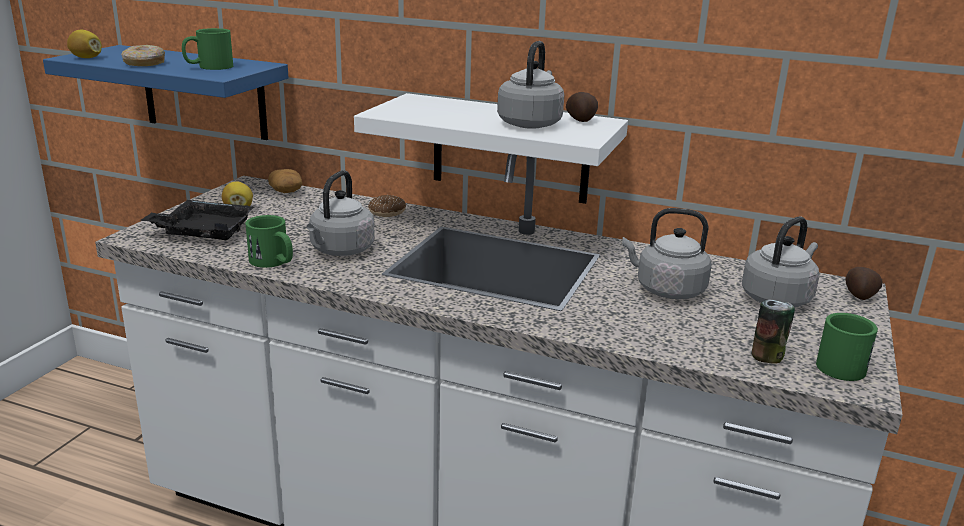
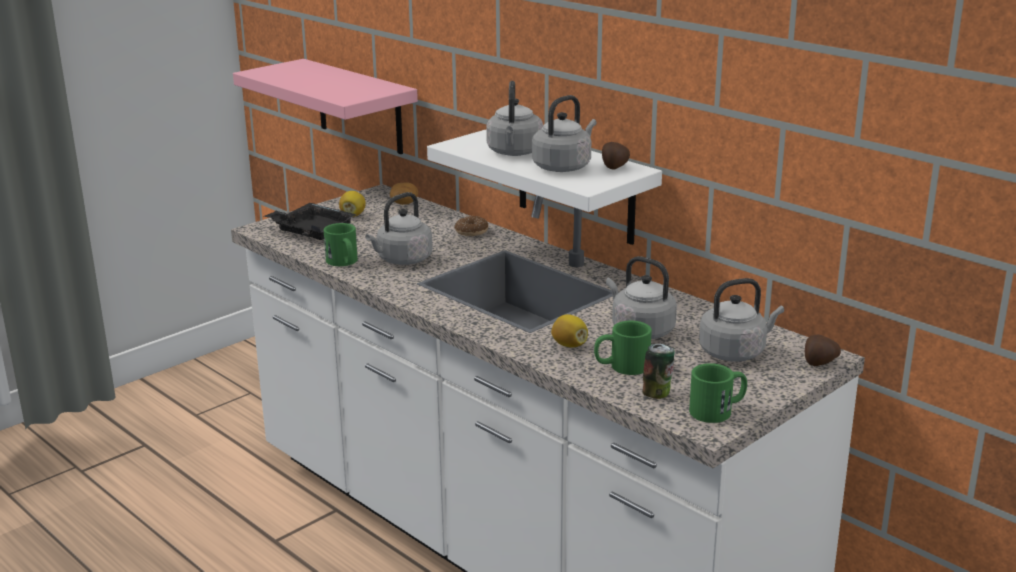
camera: 25 degrees right, 0 degrees up
blue shelf [43,45,289,140] -> pink shelf [233,59,418,154]
lemon [67,30,102,58] -> lemon moved to [551,314,588,347]
donut [121,45,165,66] -> none
green mug [182,28,233,70] -> green mug moved to [594,321,652,375]
none -> grey kettle [486,81,543,156]

